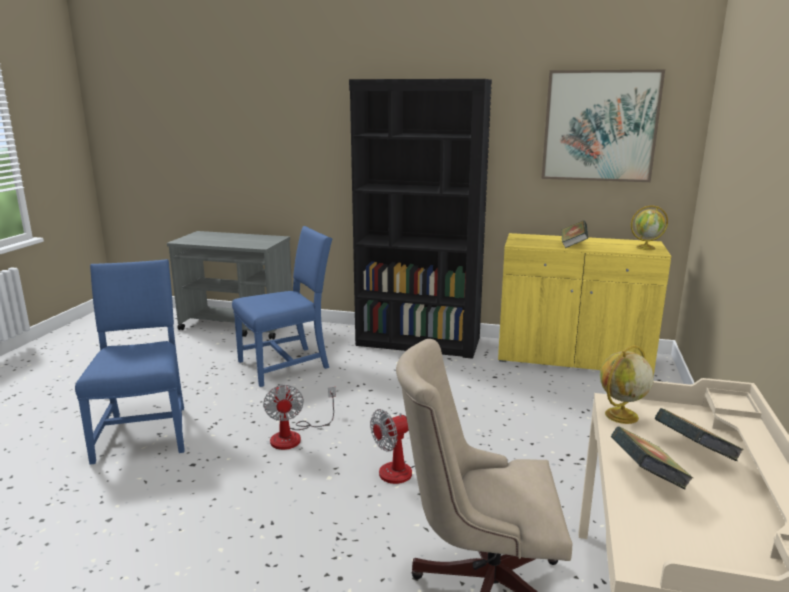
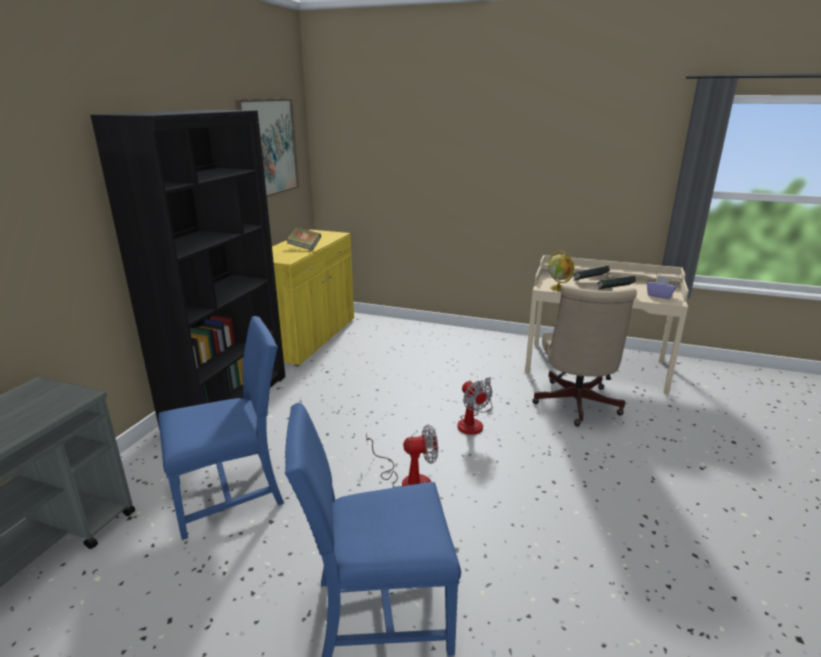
camera: 85 degrees left, 5 degrees up
blue chair [232,226,332,387] -> blue chair turned 90 degrees clockwise [158,316,284,540]
globe [631,205,668,250] -> none
none -> purple tissue box [647,275,676,299]

